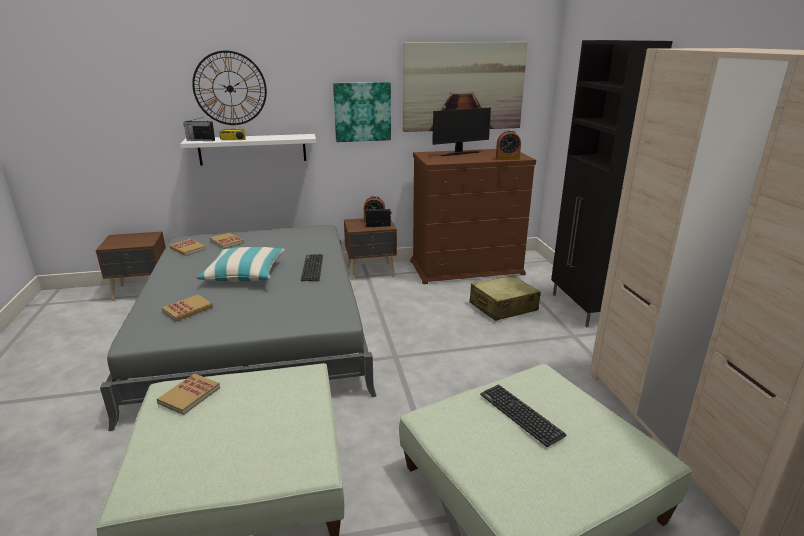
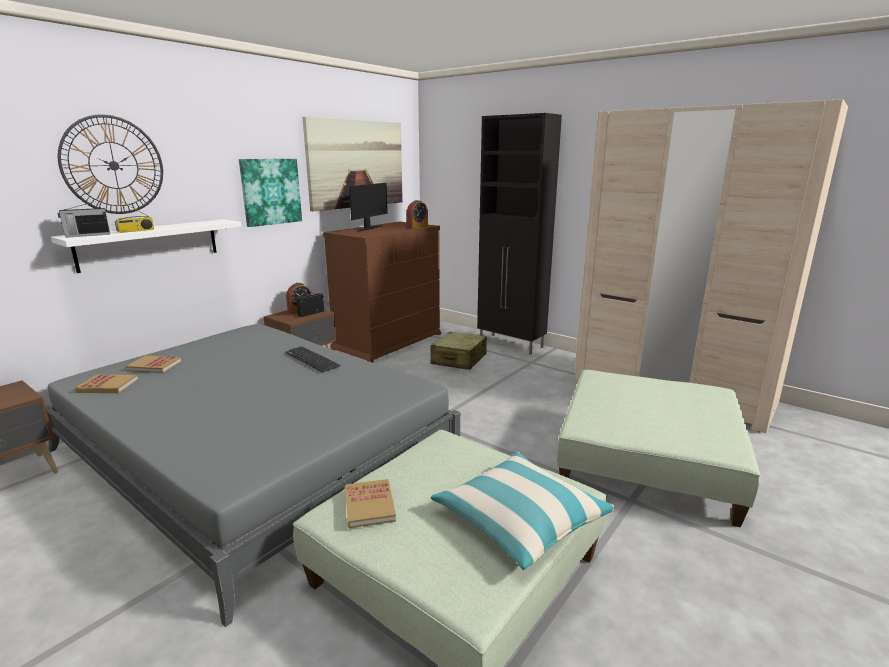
camera: 40 degrees left, 5 degrees down
book [162,295,213,322] -> none
pillow [197,247,285,282] -> pillow moved to [431,452,615,570]
keyboard [480,385,567,447] -> none

